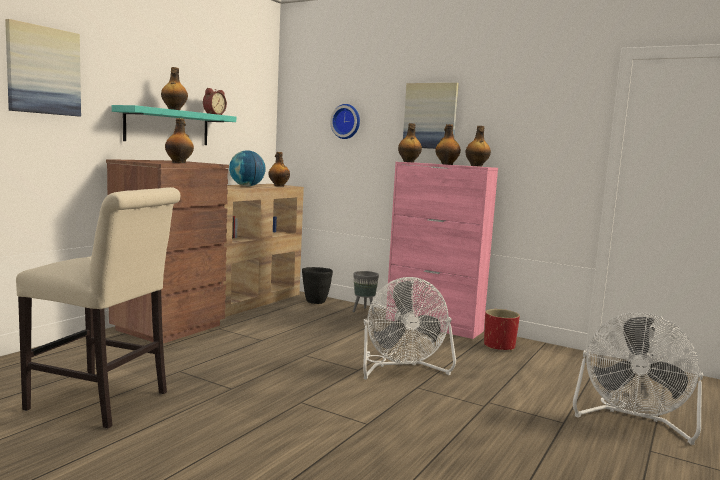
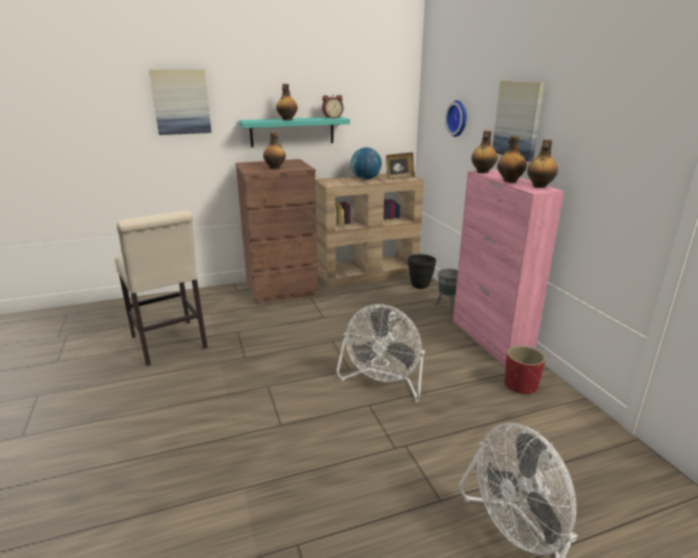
camera: 40 degrees right, 15 degrees up
bottle [268,152,290,187] -> picture frame [386,152,415,180]

